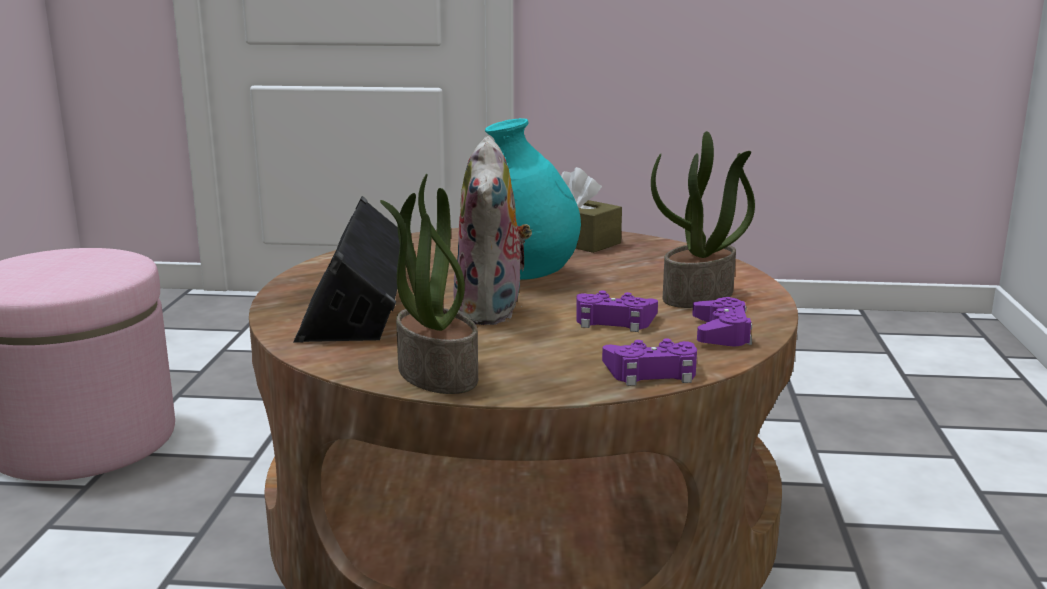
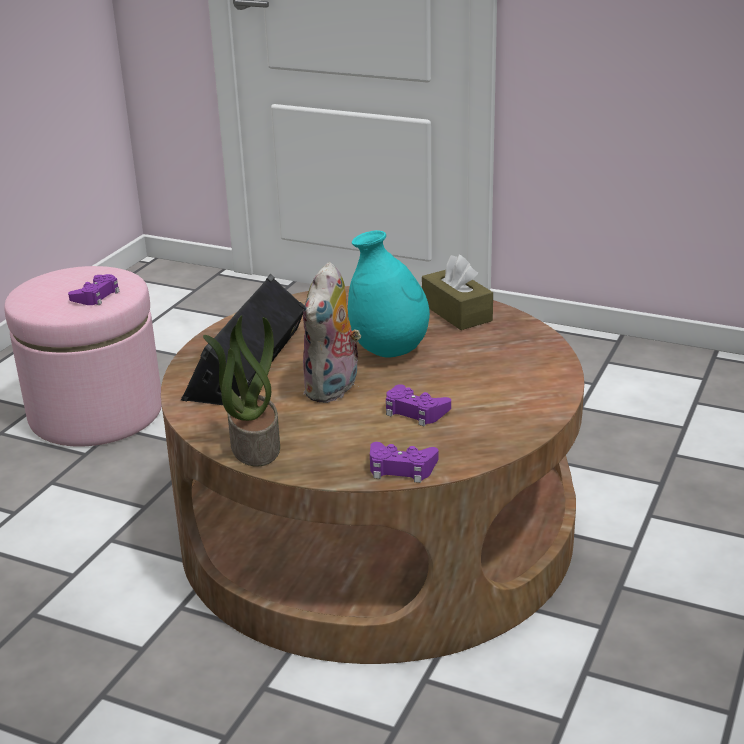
camera: 20 degrees right, 10 degrees up
potted plant [651,131,755,308] -> none
purple game controller [692,297,752,346] -> purple game controller moved to [68,274,120,305]

